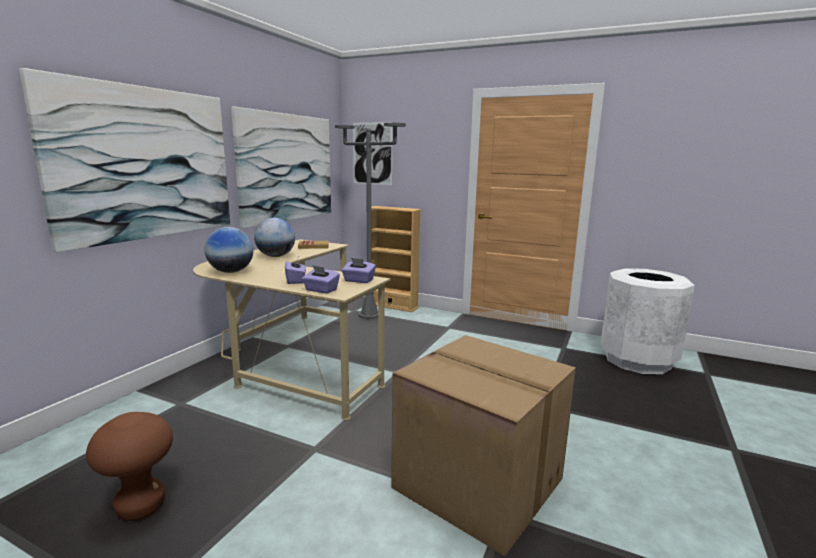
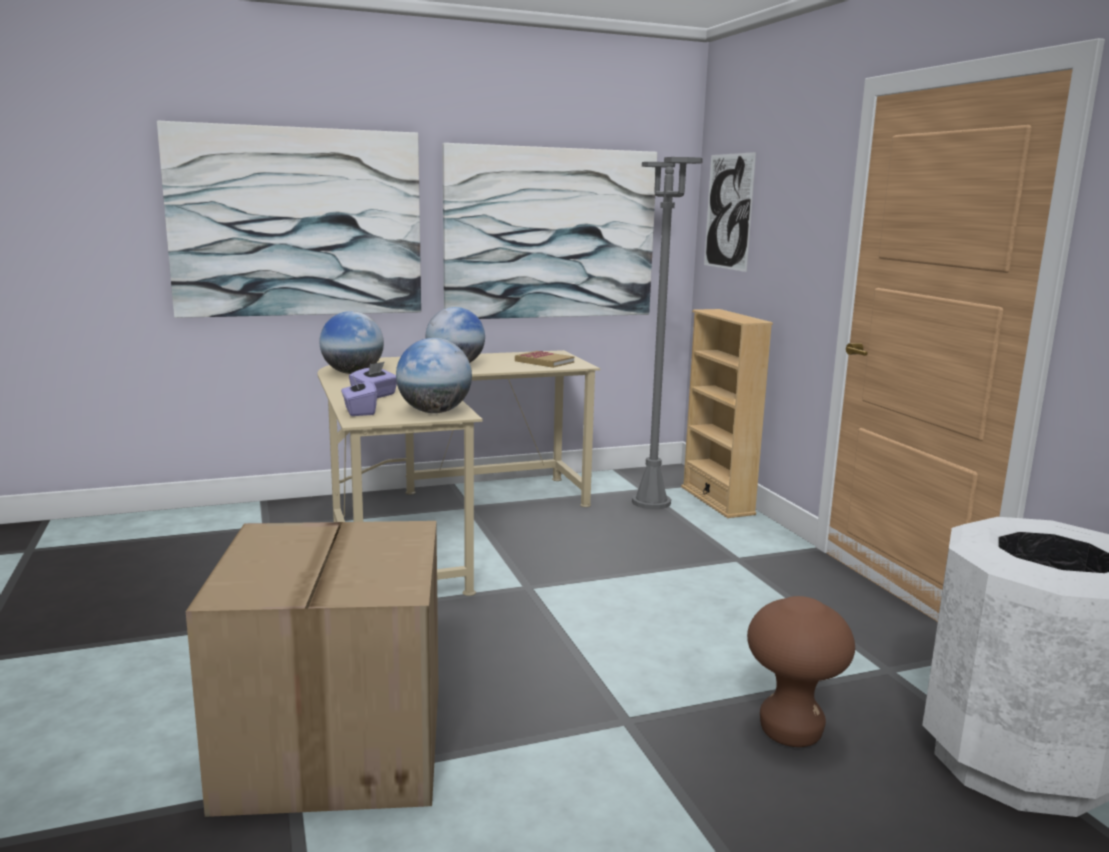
camera: 45 degrees right, 0 degrees up
brown stool [86,412,173,521] -> brown stool moved to [747,596,855,747]
purple tissue box [341,258,376,283] -> globe [396,338,472,413]

